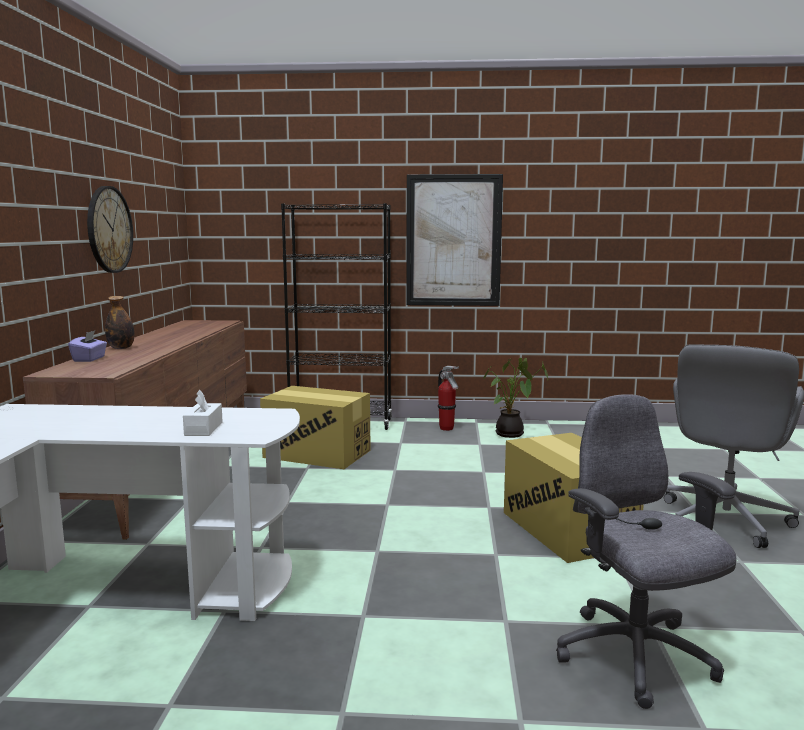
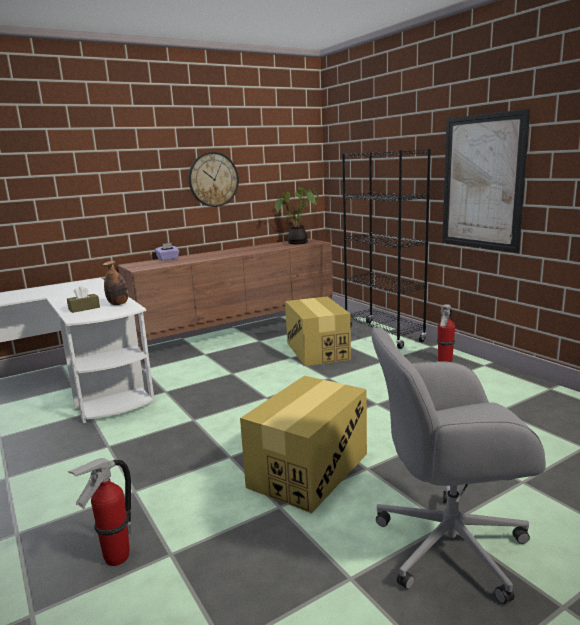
camera: 55 degrees right, 5 degrees up
bottle [105,296,134,349] -> bottle moved to [103,261,128,305]
white tissue box [183,390,223,436] -> brown tissue box [67,286,100,313]
potted plant [484,358,548,438] -> potted plant moved to [274,187,319,244]
grey office chair [556,394,737,709] -> fire extinguisher [68,458,131,566]

